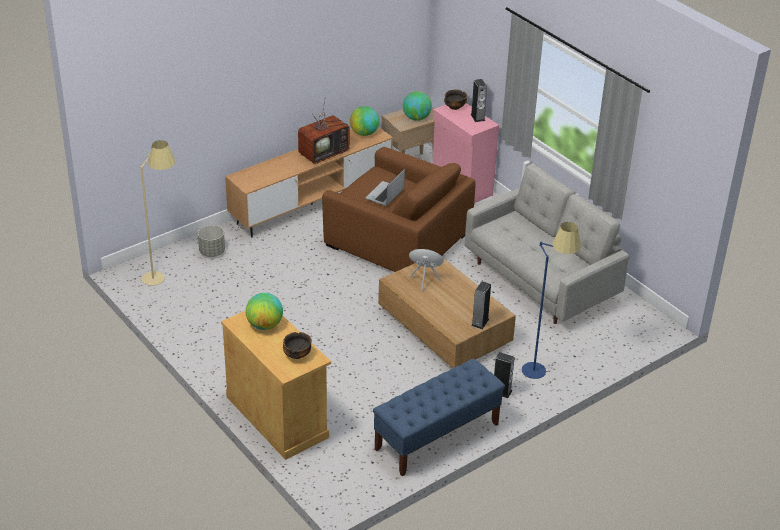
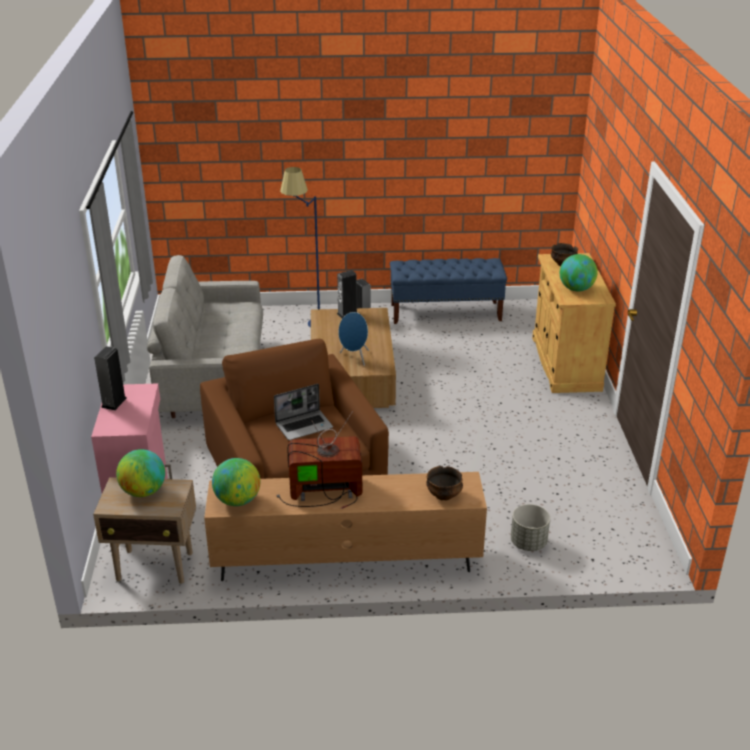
camera: 145 degrees left, 5 degrees down
beige floor lamp [140,140,175,286] -> none
bowl [444,90,467,110] -> bowl moved to [426,466,463,501]

